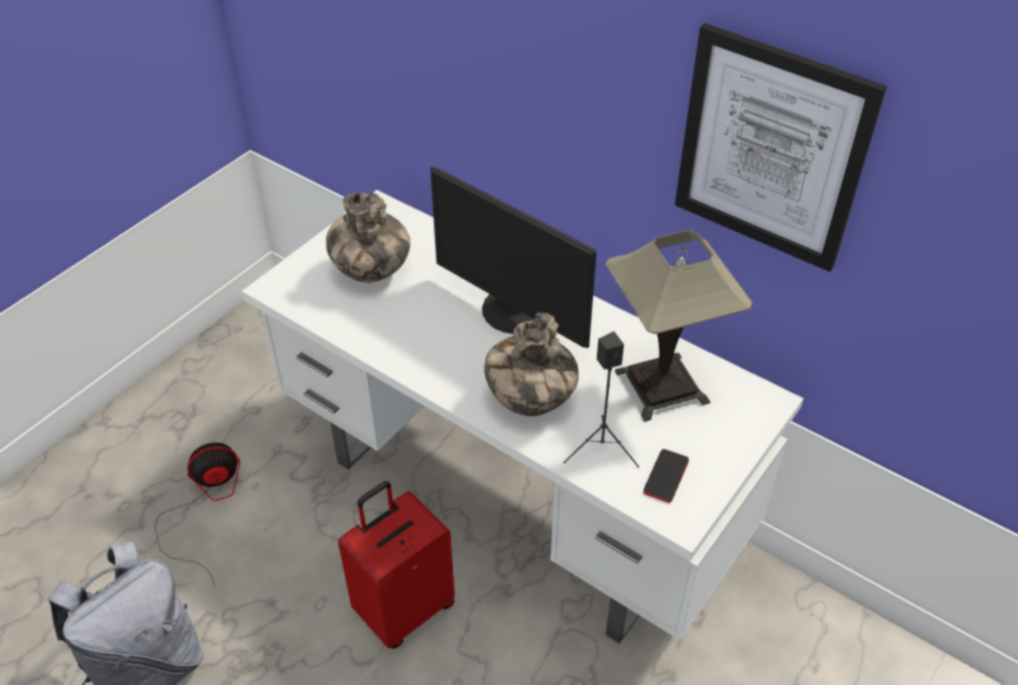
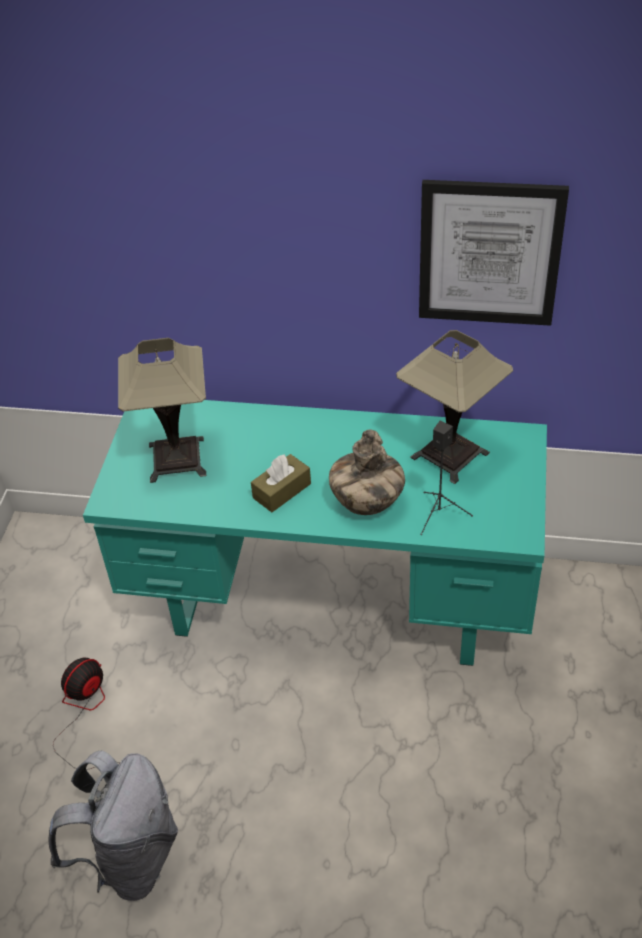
camera: 25 degrees left, 0 degrees up
white desk [242,190,804,643] -> turquoise desk [83,400,547,666]
vase [326,192,411,283] -> table lamp [118,338,206,483]
red suitcase [338,481,455,649] -> none
monitor [431,167,597,348] -> none
phone [643,449,689,503] -> none
none -> brown tissue box [251,454,311,512]

